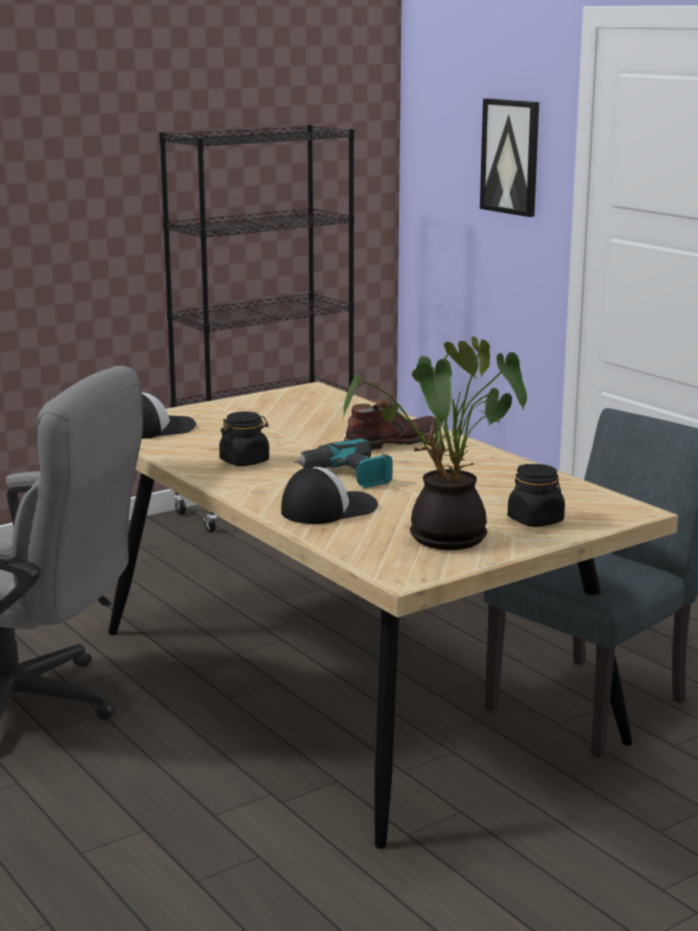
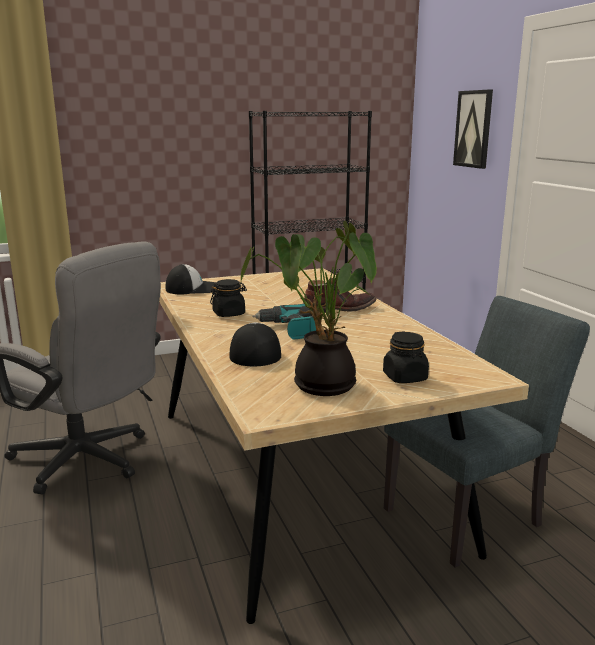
camera: 15 degrees right, 0 degrees up
cap [281,467,378,524] -> cap turned 75 degrees counterclockwise [230,323,281,366]

